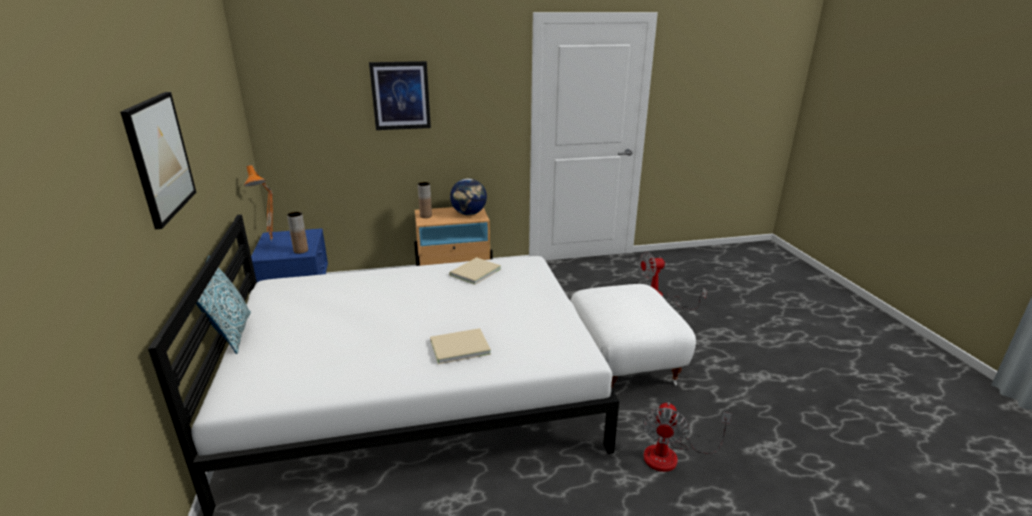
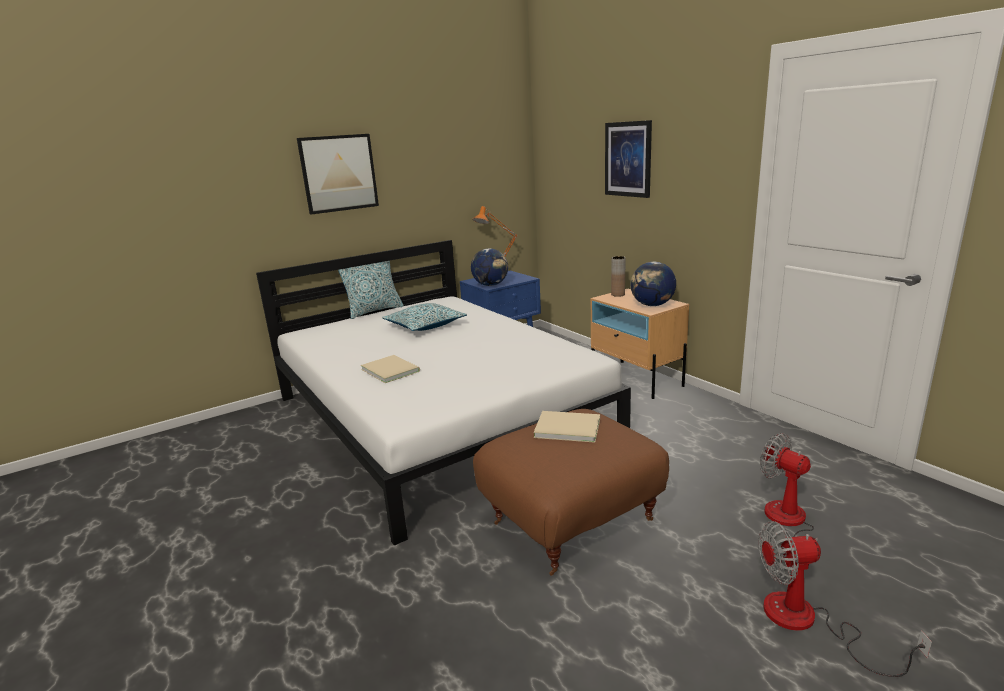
camera: 70 degrees right, 5 degrees down
brown vase [287,212,308,254] -> globe [471,248,508,286]
beige book [449,257,501,285] -> beige book moved to [534,411,600,443]
white ottoman [570,284,696,389] -> brown ottoman [473,409,669,576]
fan [643,402,732,472] -> fan moved to [758,521,932,677]
none -> pillow [382,303,467,331]

